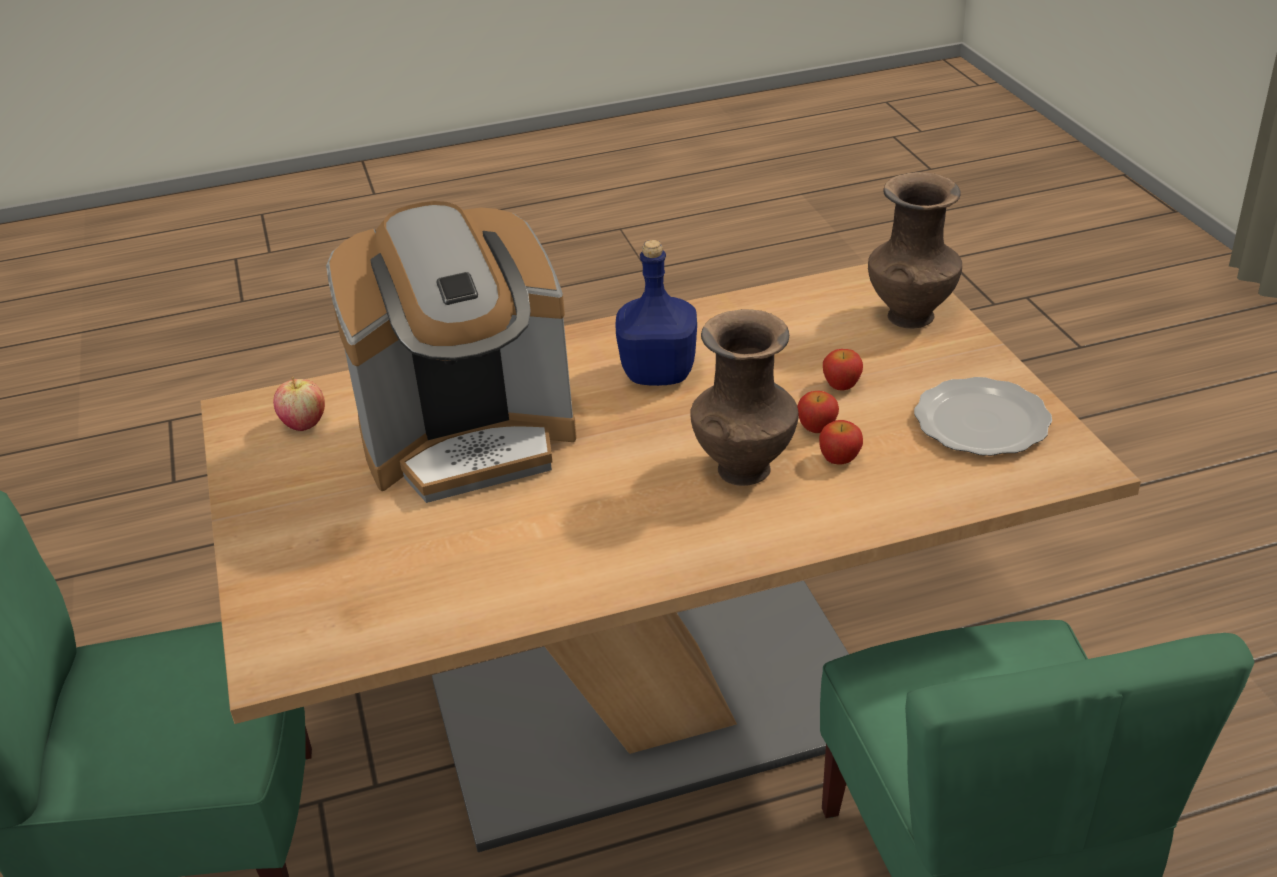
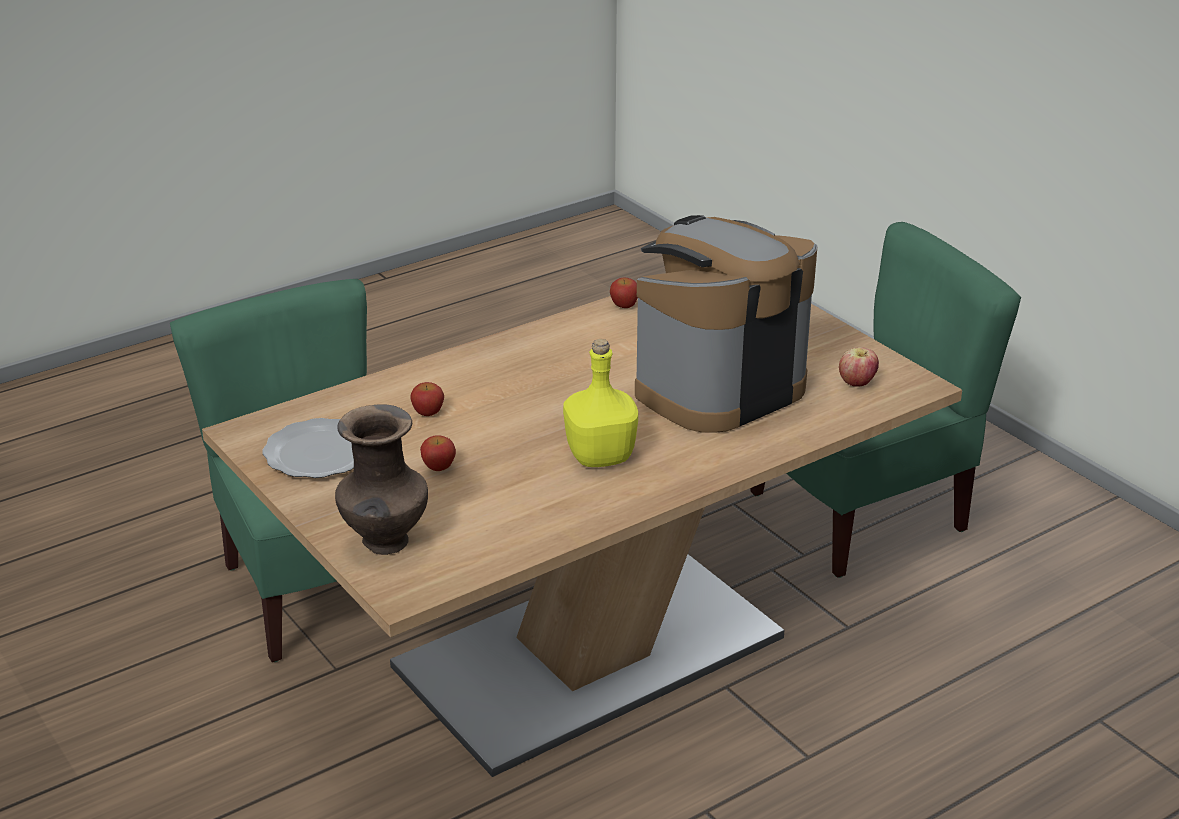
camera: 160 degrees right, 5 degrees down
blue bottle [615,240,697,386] -> yellow bottle [563,339,638,467]
brown vase [690,309,799,486] -> none
apple [797,391,839,433] -> apple moved to [610,277,638,308]

